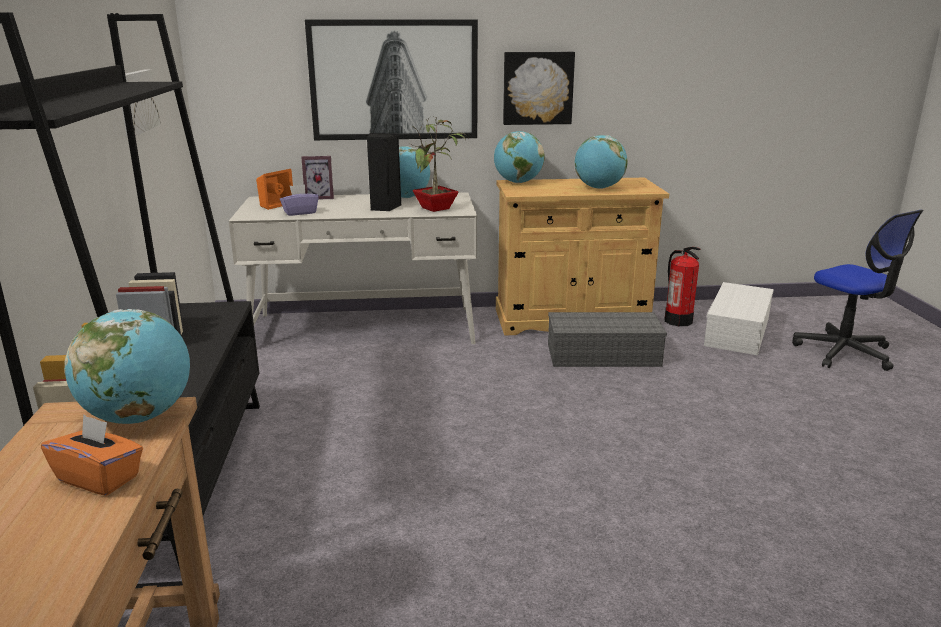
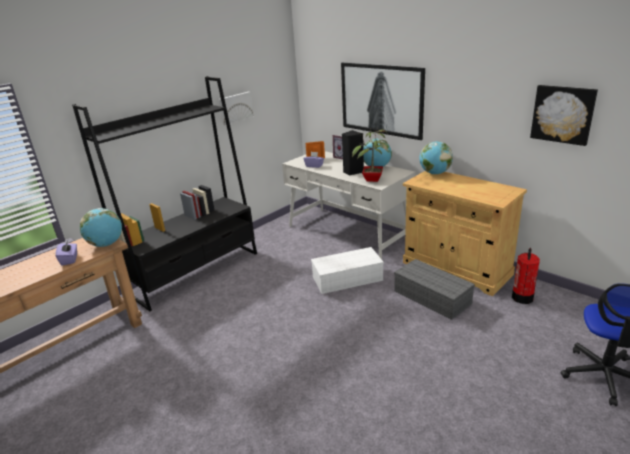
camera: 50 degrees right, 5 degrees up
orange tissue box [41,415,143,496] -> purple tissue box [56,240,77,266]
picture [503,52,575,125] -> picture moved to [530,85,598,146]
globe [575,135,628,189] -> none
white storage box [704,282,774,355] -> white storage box moved to [311,247,384,294]

